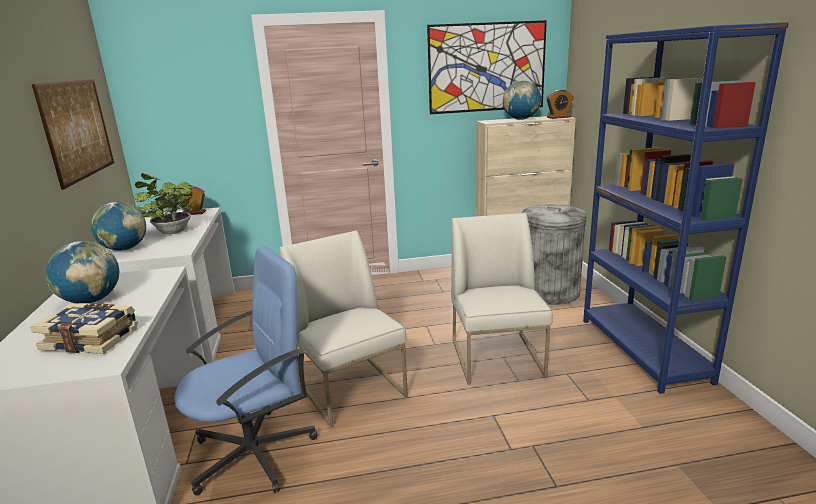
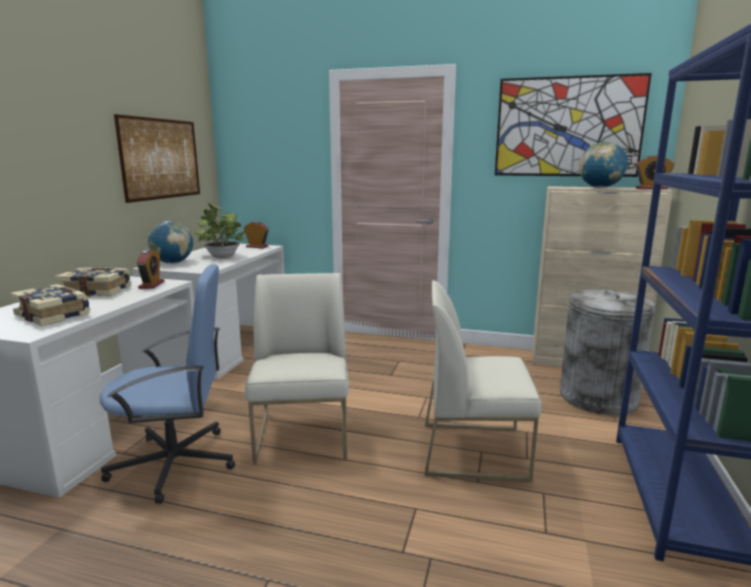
camera: 25 degrees right, 5 degrees down
globe [46,241,119,303] -> book [55,267,131,297]
white chair [451,213,553,385] -> white chair turned 105 degrees counterclockwise [424,280,541,482]
none -> alarm clock [137,249,165,289]

